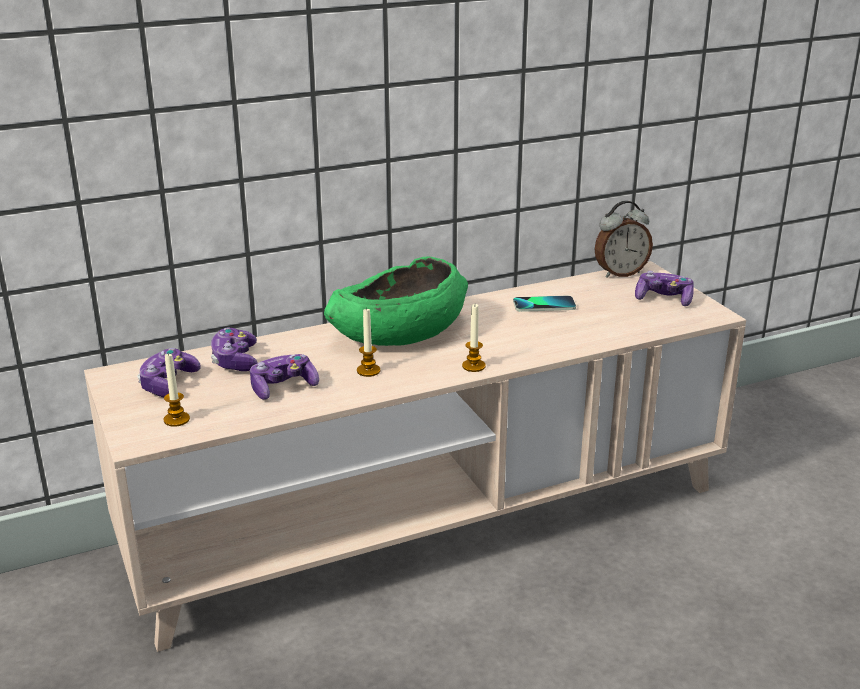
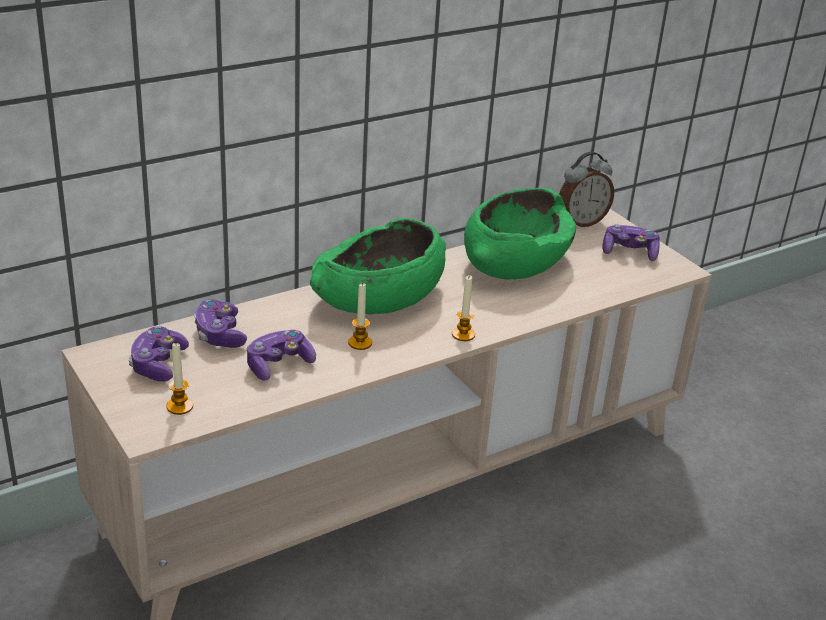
camera: 10 degrees left, 5 degrees up
phone [513,296,576,312] -> green bowl [464,188,576,279]

